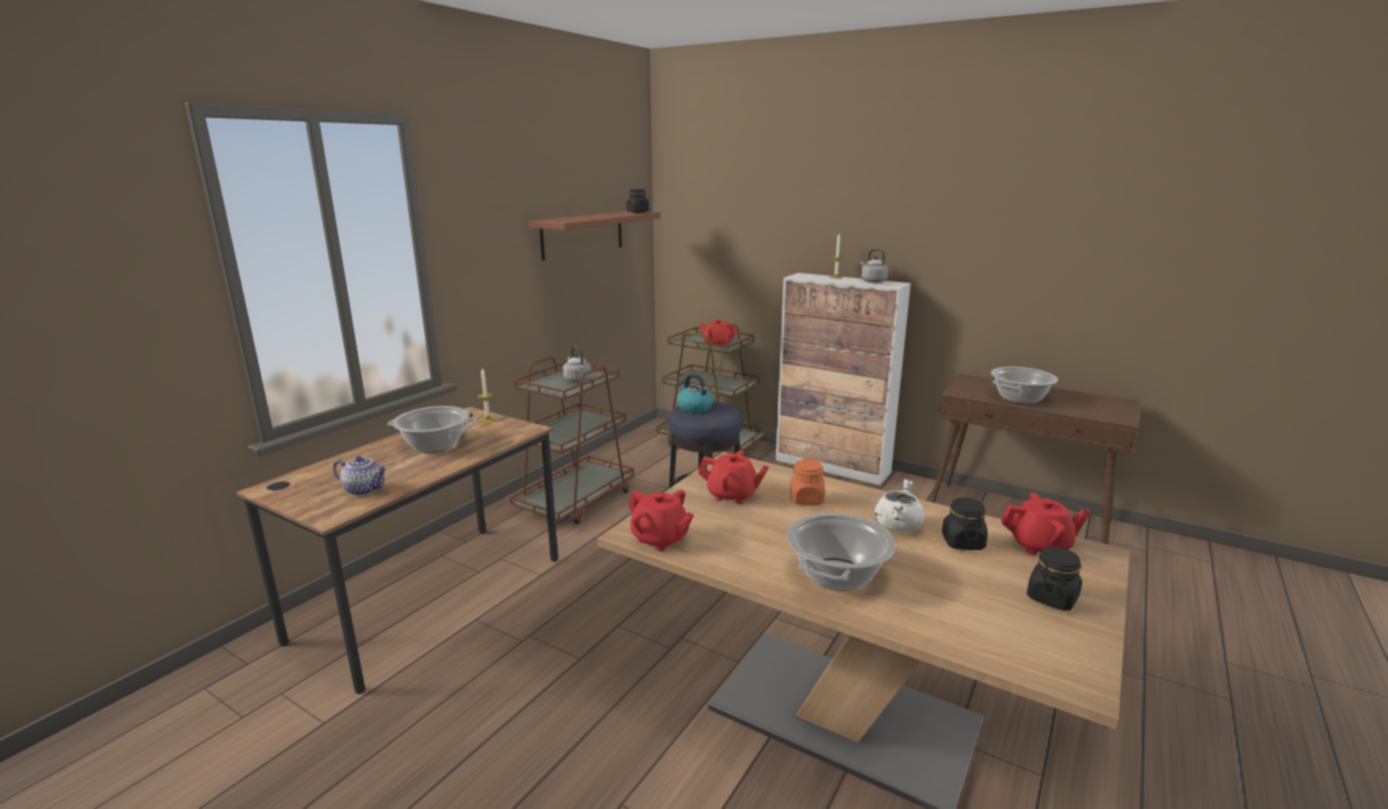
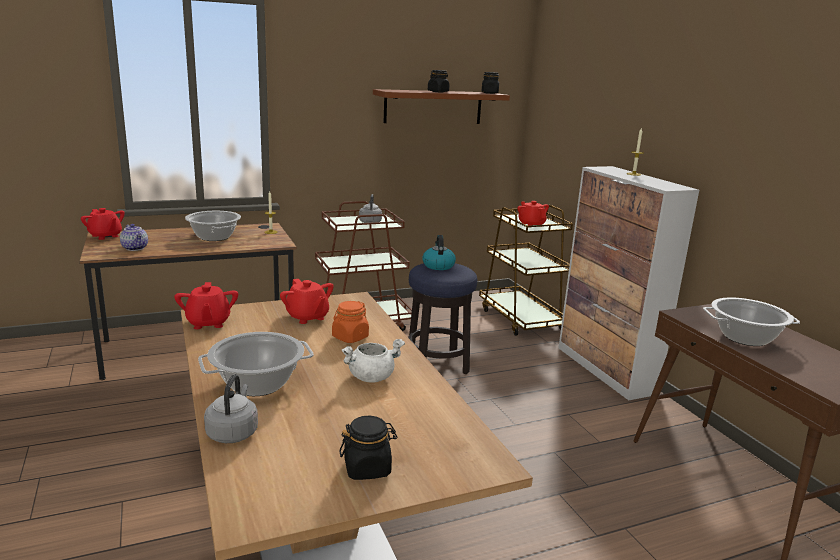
camera: 35 degrees right, 0 degrees up
grey kettle [860,249,888,283] -> grey kettle moved to [204,374,258,443]
black jar [942,498,988,550] -> black jar moved to [428,70,449,92]
red teapot [1001,493,1091,555] -> red teapot moved to [81,208,125,240]

